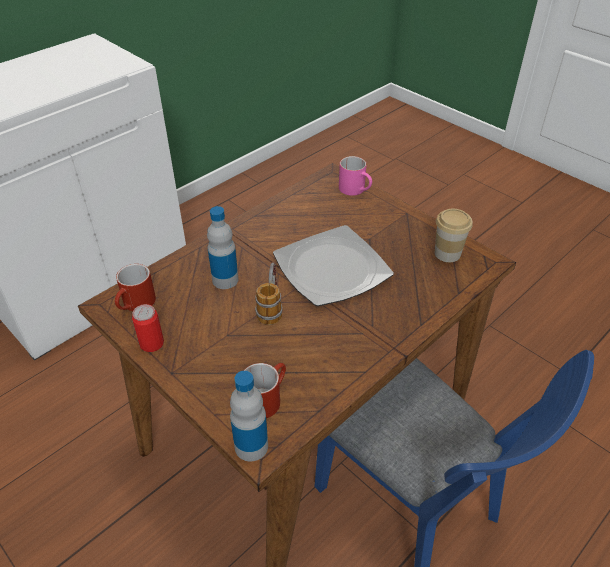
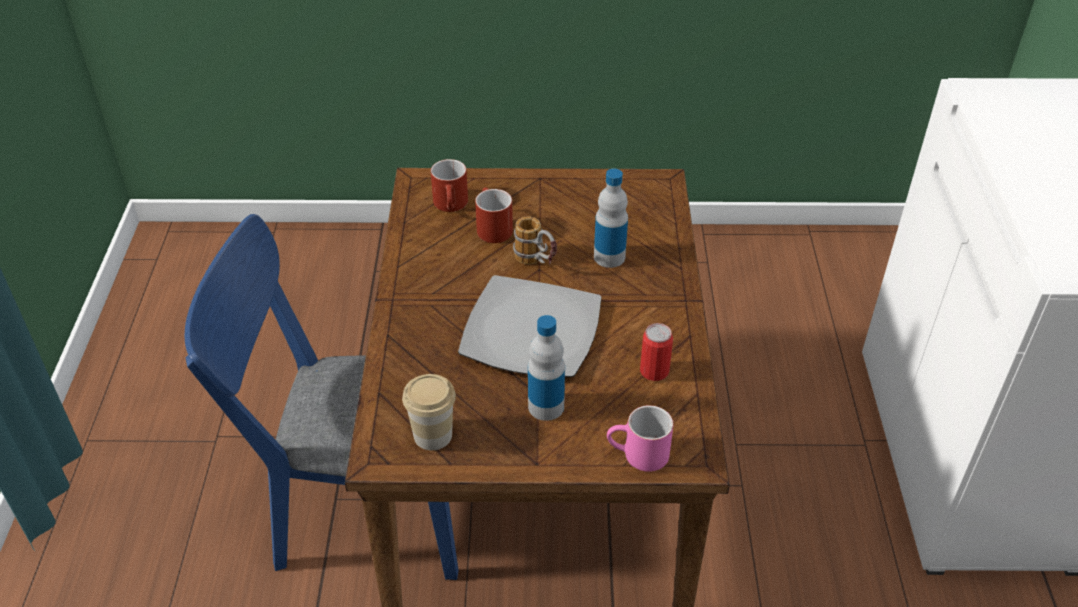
camera: 135 degrees right, 0 degrees up
red mug [115,264,156,311] -> red mug moved to [475,188,513,243]
can [132,304,164,352] -> can moved to [640,323,673,381]
bottle [230,371,268,462] -> bottle moved to [528,315,565,421]

